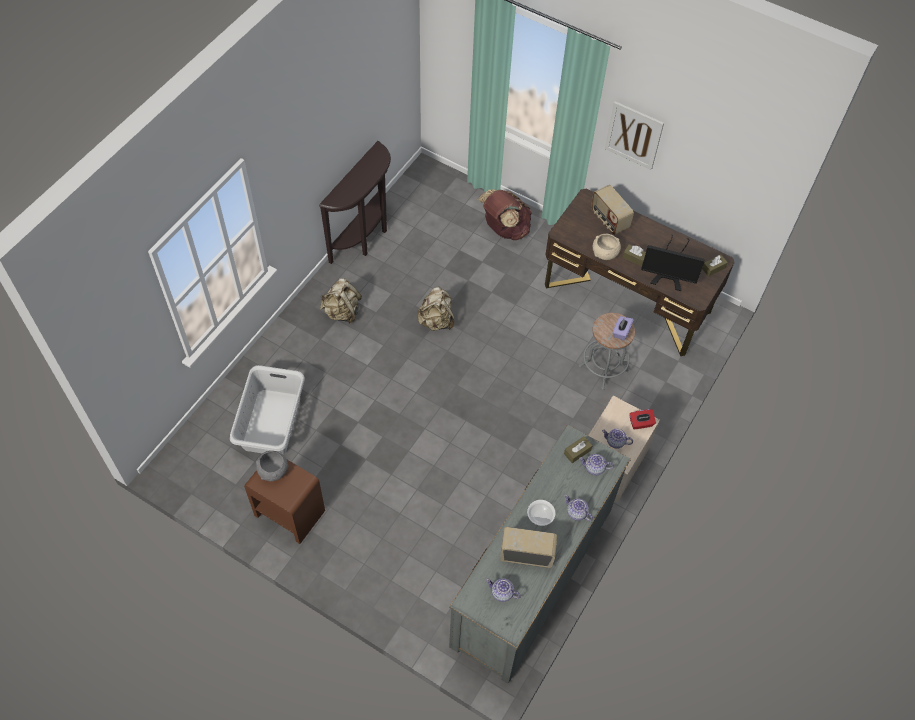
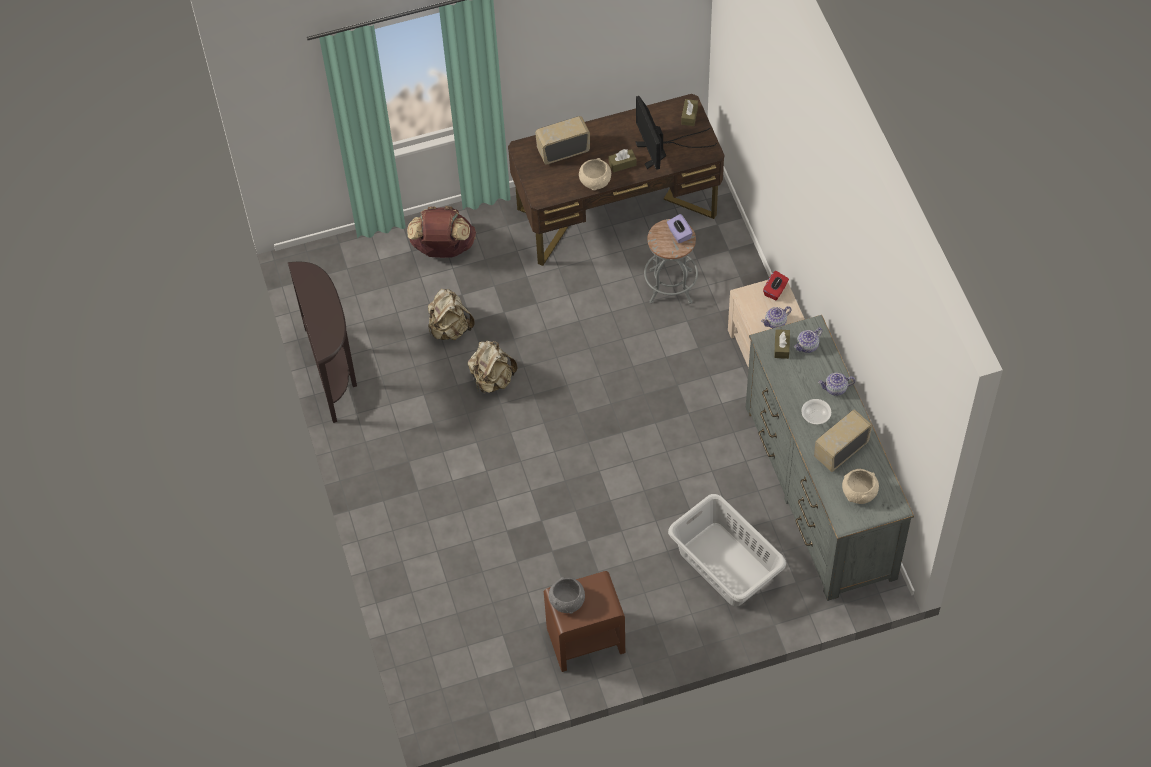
camera: 45 degrees left, 0 degrees up
grey laundry basket [230,365,305,455] -> grey laundry basket moved to [668,494,786,607]
beige backpack [320,278,362,324] -> beige backpack moved to [428,288,475,340]
teapot [486,578,521,602] -> beige bowl [842,469,879,504]
radio [591,185,634,235] -> radio turned 150 degrees clockwise [535,116,590,164]
picture [605,101,664,170] -> none
monitor [641,234,705,291] -> monitor turned 105 degrees clockwise [636,96,717,170]

